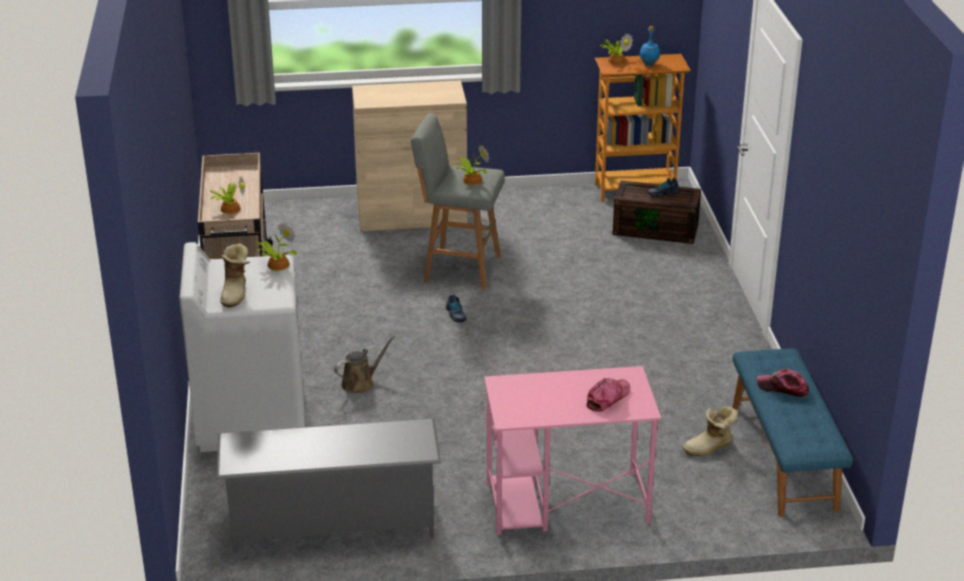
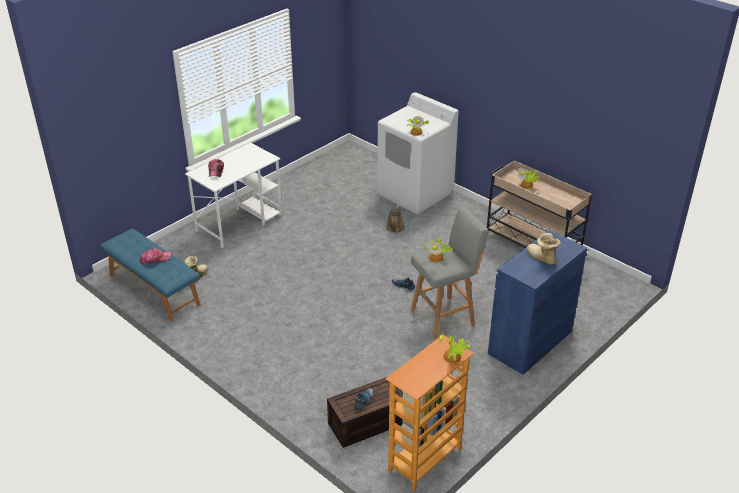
camera: 140 degrees right, 5 degrees up
grey shoe rack [217,419,441,553] -> none
boot [220,244,250,307] -> boot moved to [527,233,561,265]
beige cabinet [352,80,467,231] -> blue cabinet [488,230,587,375]
pink desk [484,366,661,535] -> white desk [185,142,282,248]
blue bottle [639,26,660,66] -> none

